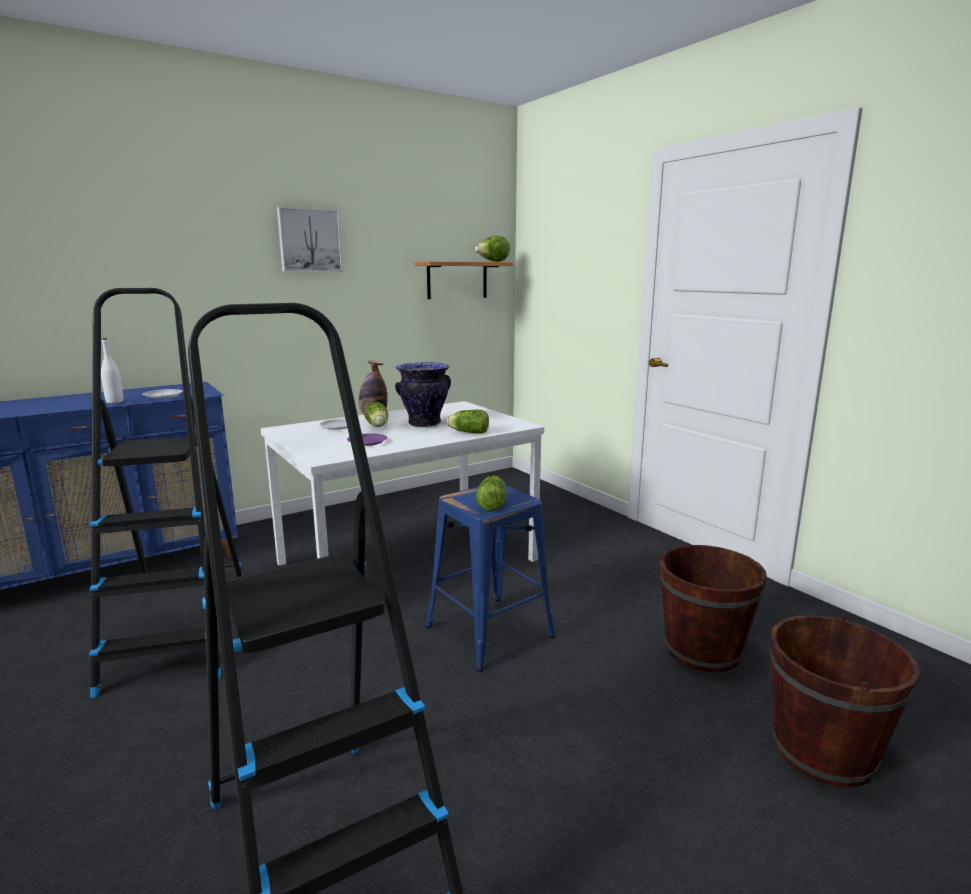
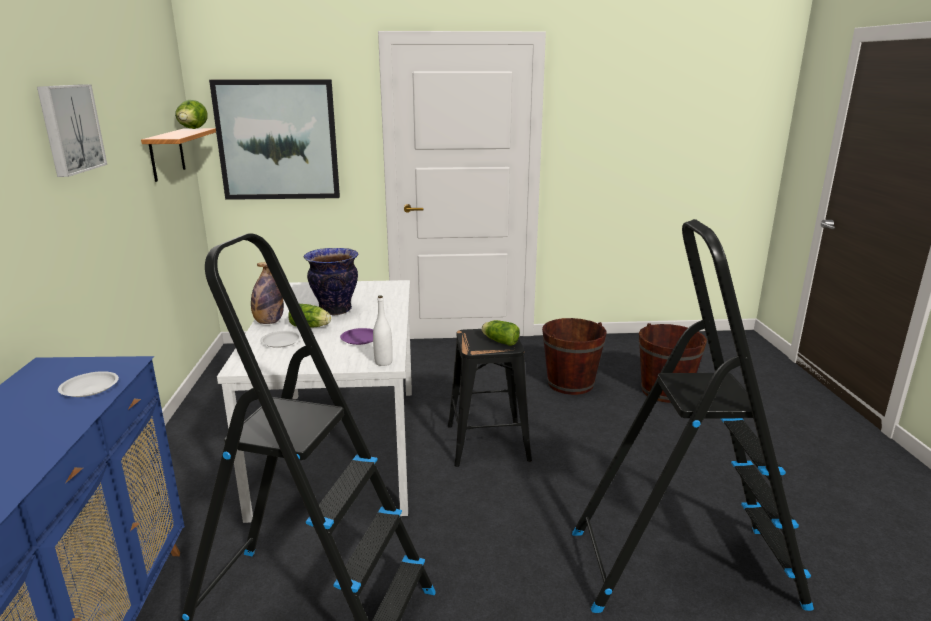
camera: 60 degrees left, 5 degrees up
white bottle [101,338,124,403] -> white bottle moved to [373,295,393,366]
blue stool [426,485,555,672] -> black stool [448,329,532,467]
lettuce [447,410,489,434] -> none
none -> picture [209,79,340,200]

